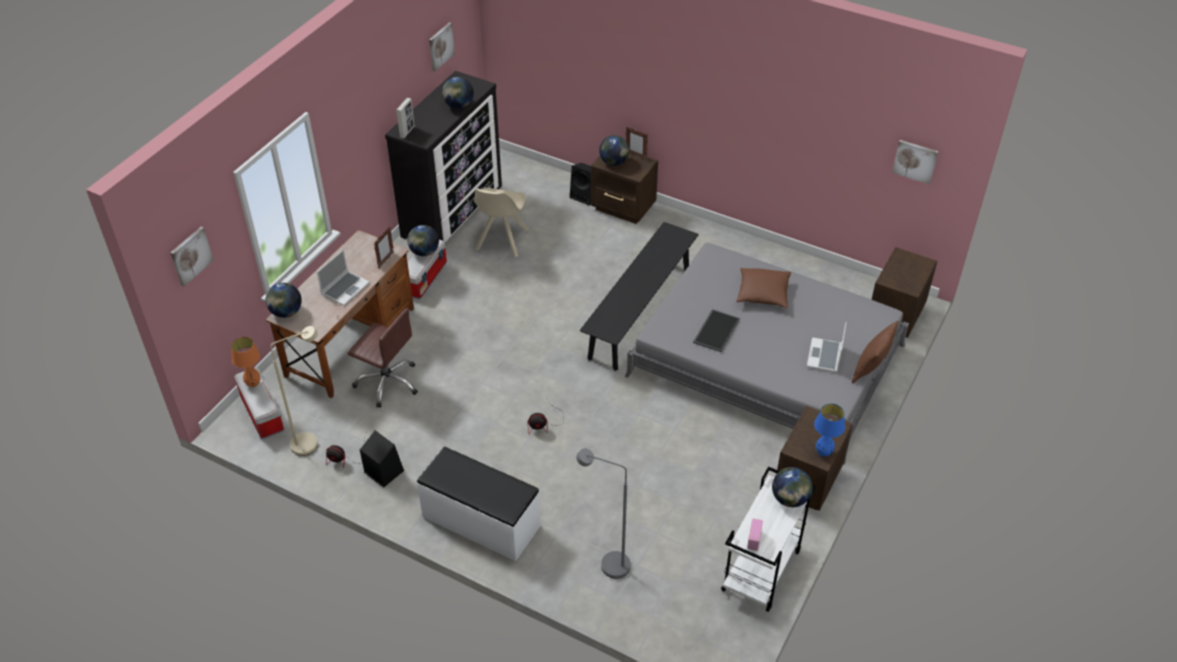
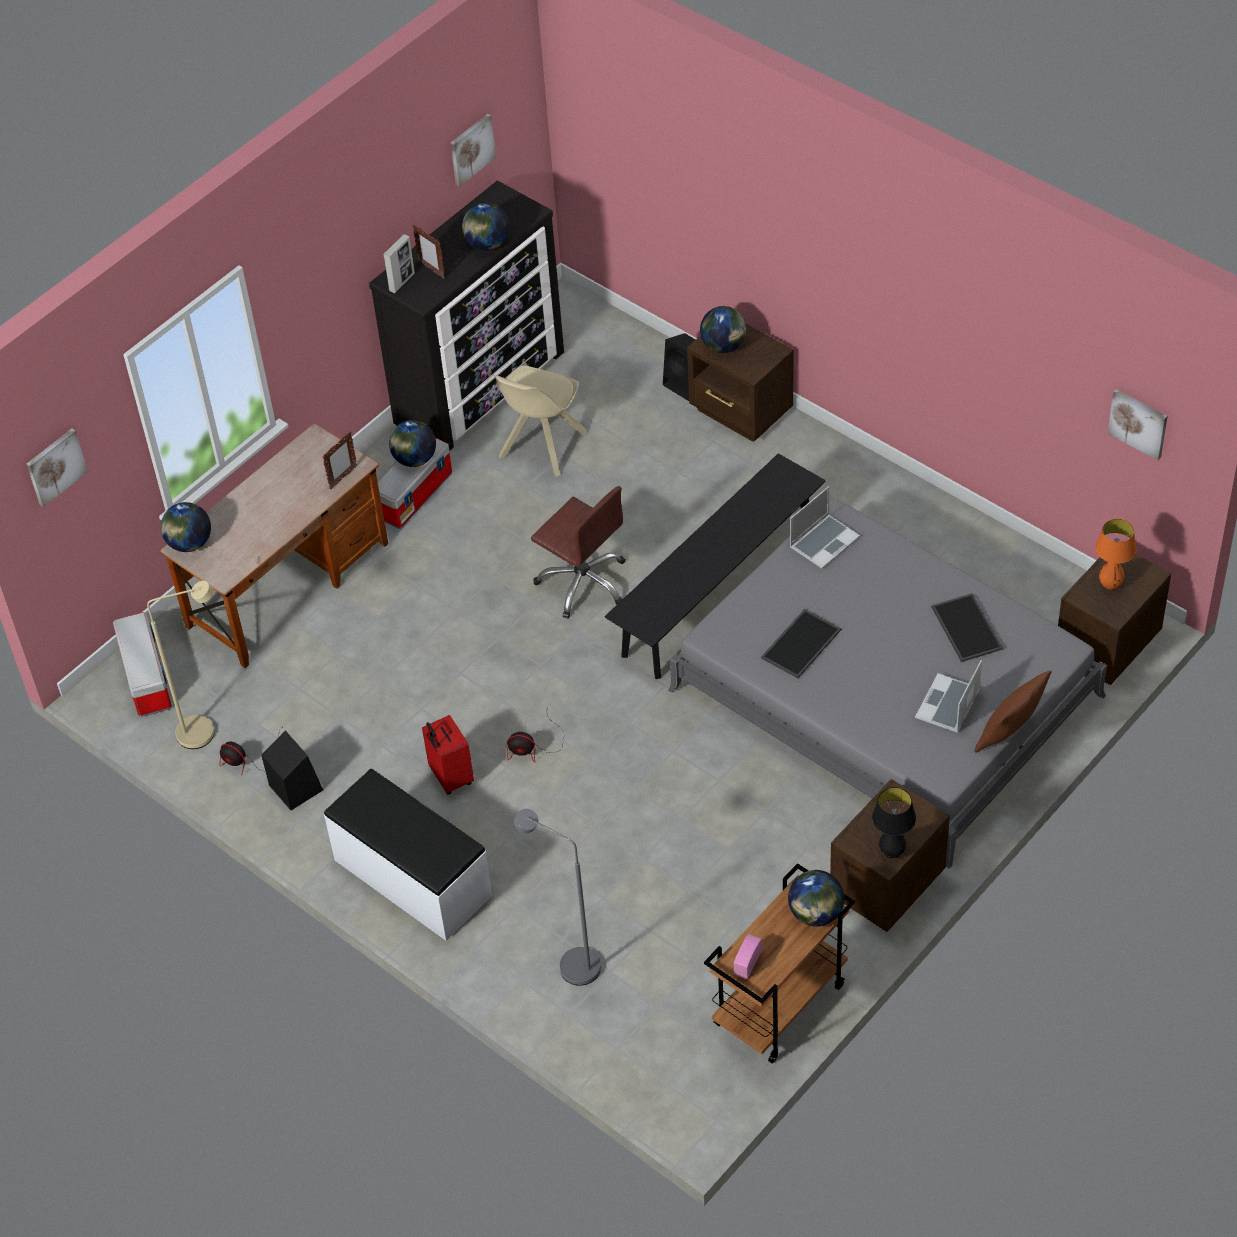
camera: 15 degrees right, 5 degrees up
orange table lamp [231,337,261,387] -> orange table lamp moved to [1095,519,1136,590]
laptop [317,249,370,306] -> laptop moved to [790,486,860,569]
brown office chair [348,308,418,408] -> brown office chair moved to [531,486,625,619]
picture frame [626,127,648,160] -> picture frame moved to [412,225,445,279]
white cart [721,467,816,612] -> brown cart [704,863,855,1063]
brown pillow [736,268,791,308] -> none
blue table lamp [814,404,845,457] -> black table lamp [872,787,916,858]
none -> red suitcase [422,715,474,794]
none -> tray [931,593,1003,662]

